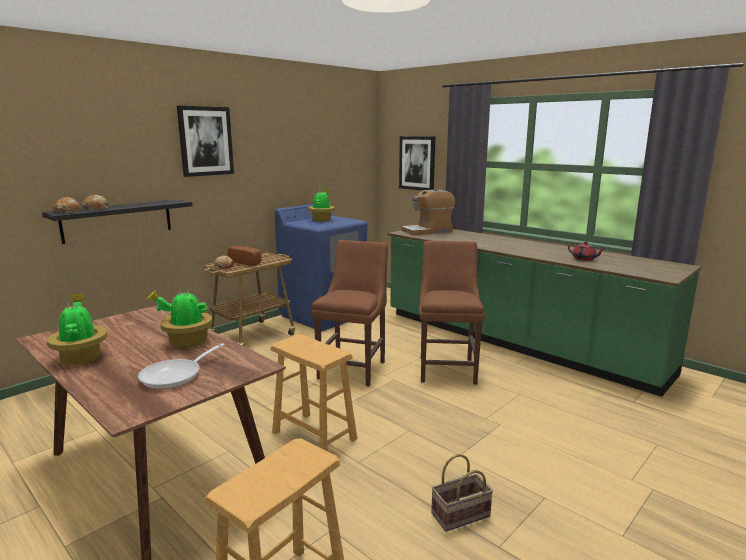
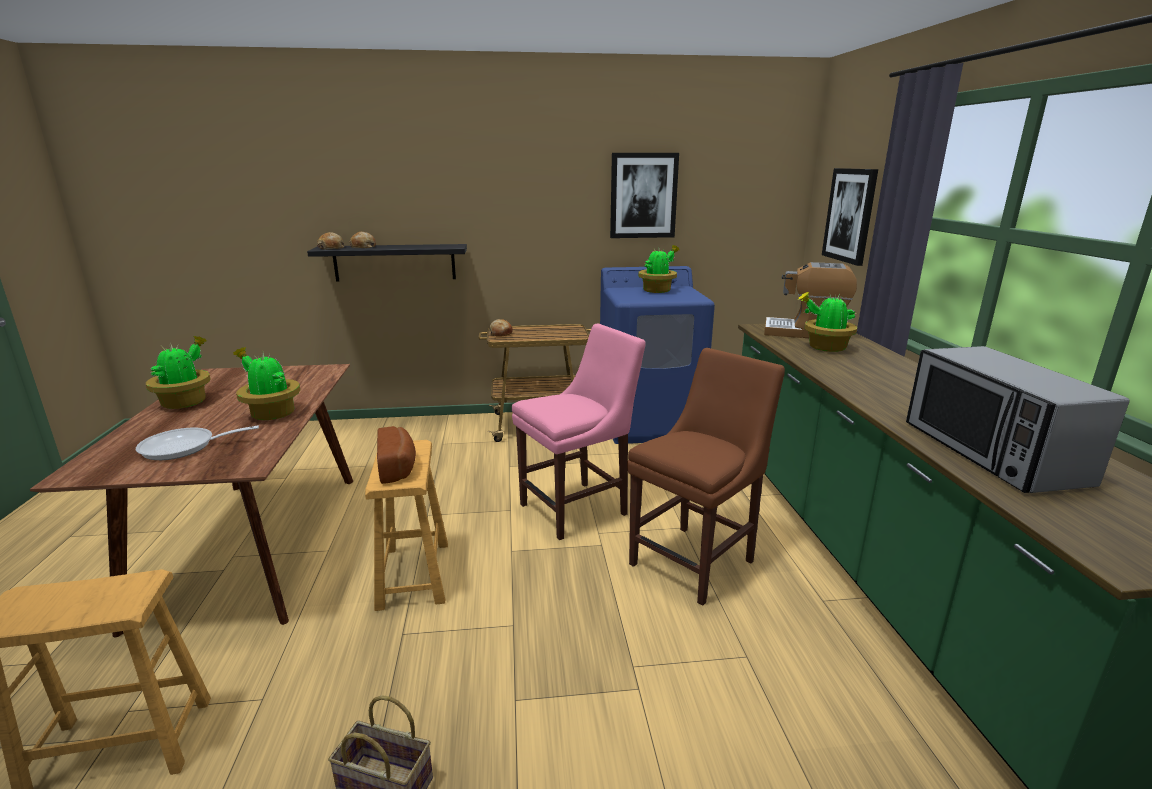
camera: 40 degrees right, 5 degrees up
picture [177,106,234,177] -> picture moved to [610,153,679,238]
bread [228,246,262,266] -> bread moved to [377,426,416,484]
brown chair [311,240,388,386] -> pink chair [512,324,646,540]
red teapot [568,242,605,261] -> microwave [906,346,1130,493]
none -> potted plant [798,292,858,352]

